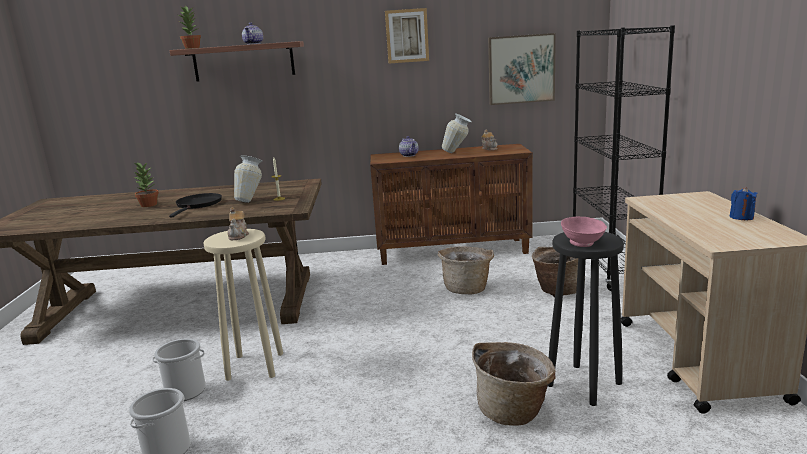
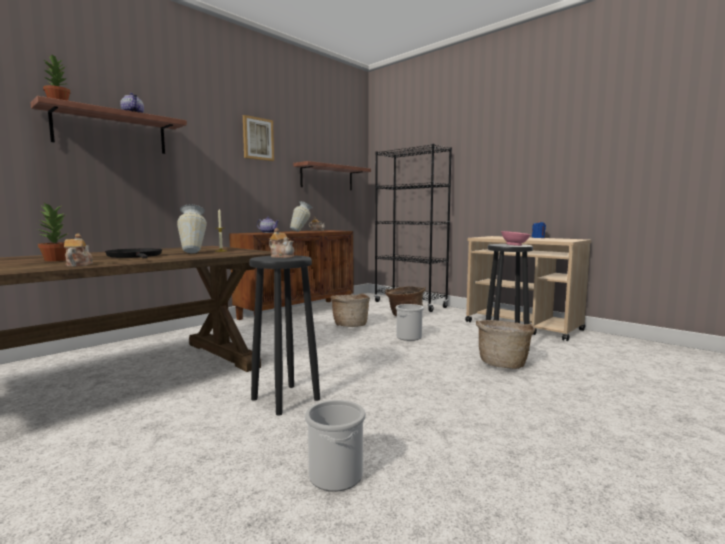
camera: 45 degrees left, 10 degrees down
bucket [153,338,206,401] -> bucket moved to [396,304,424,341]
beige stool [203,229,283,381] -> black stool [249,255,320,416]
picture [488,33,556,105] -> shelf [293,161,371,190]
none -> teapot [64,233,93,267]

